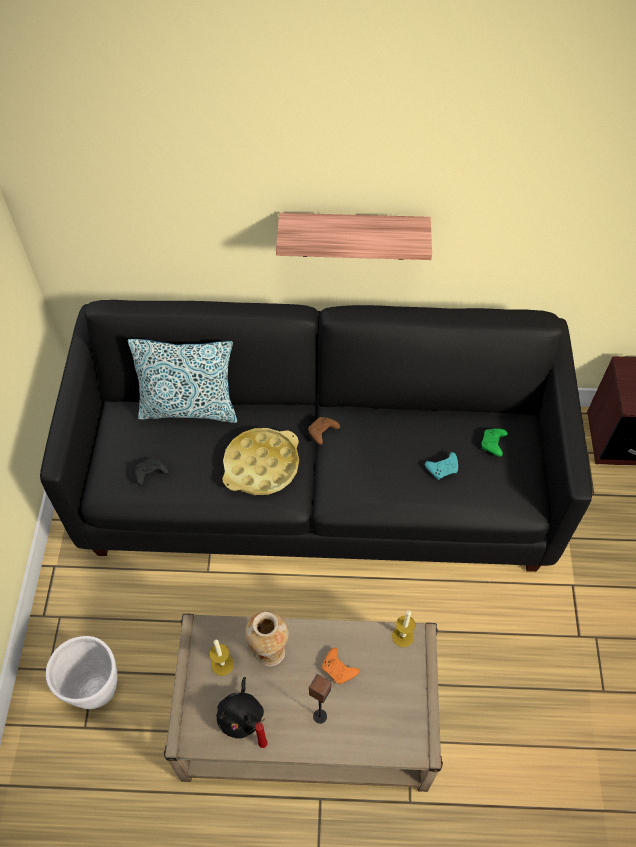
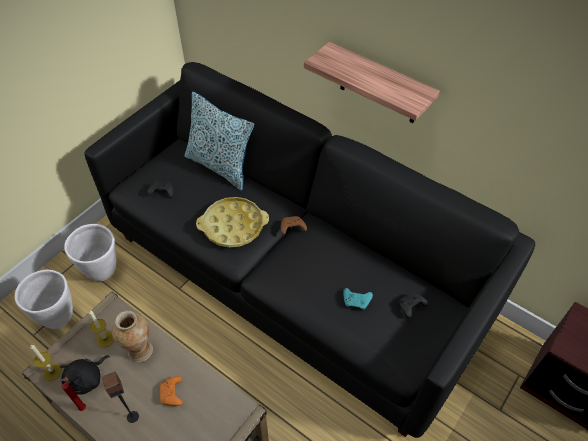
camera: 35 degrees right, 5 degrees down
candle [392,610,415,647] -> candle moved to [30,345,62,381]
green game controller [481,428,508,457] -> black game controller [399,292,428,318]
none -> white planter [64,224,117,281]

